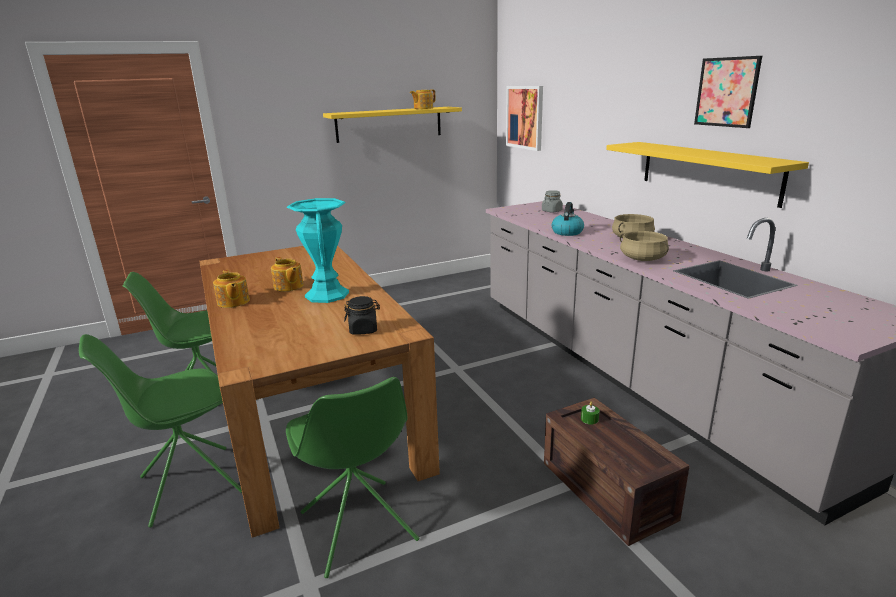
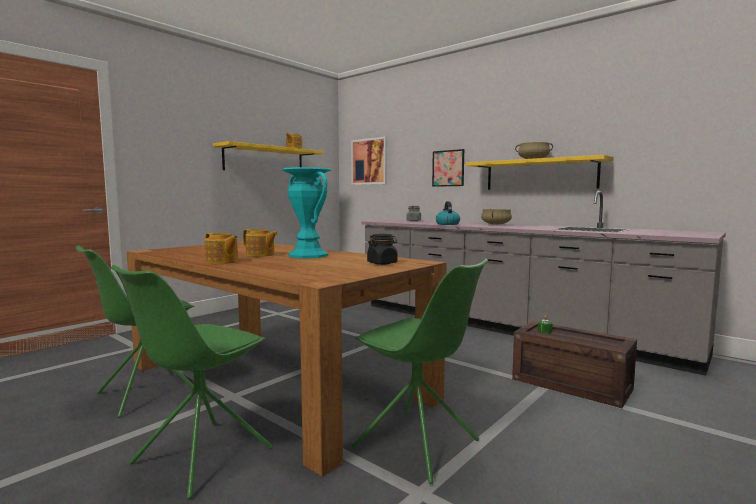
camera: 25 degrees left, 15 degrees down
beige cooking pot [620,231,669,261] -> beige cooking pot moved to [515,142,553,159]
picture [694,56,762,128] -> picture moved to [432,149,464,187]

